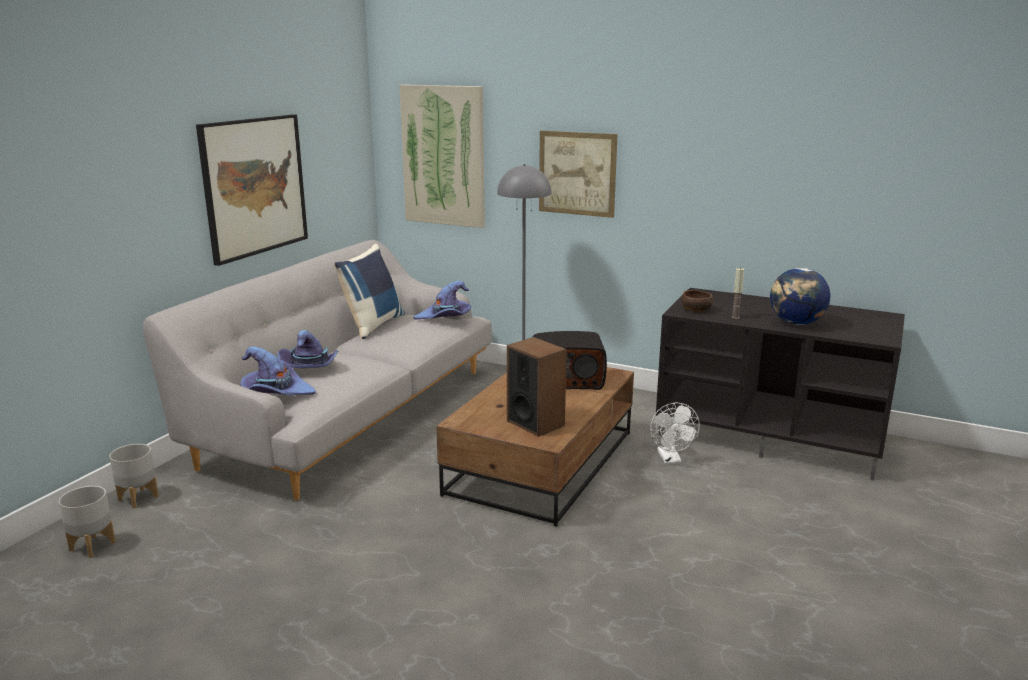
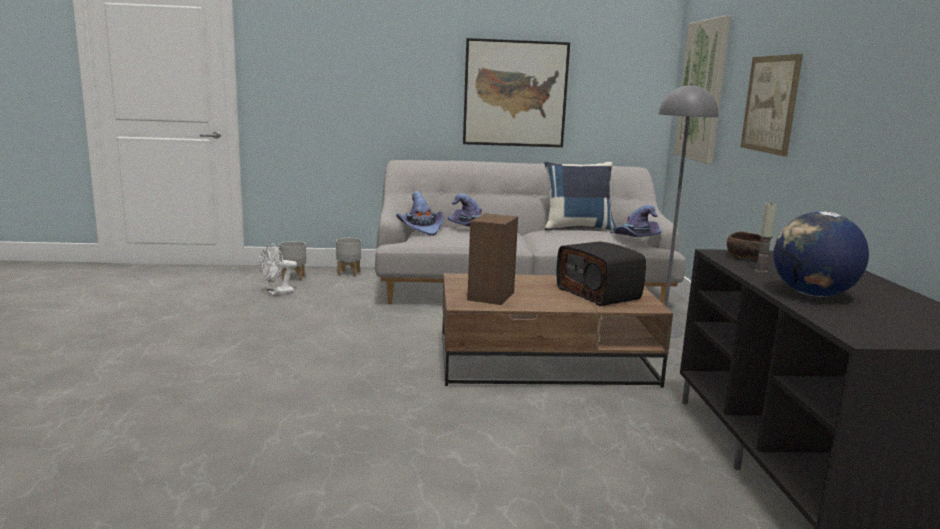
camera: 60 degrees right, 5 degrees down
white fan [650,402,700,464] -> white fan moved to [259,243,297,296]

